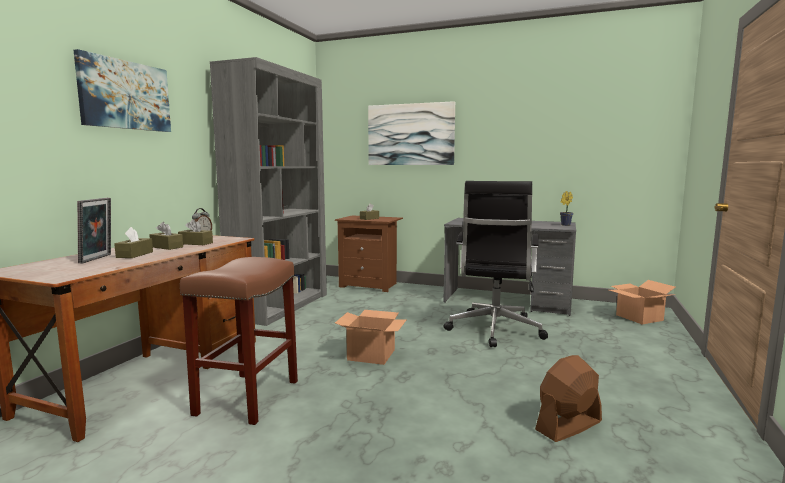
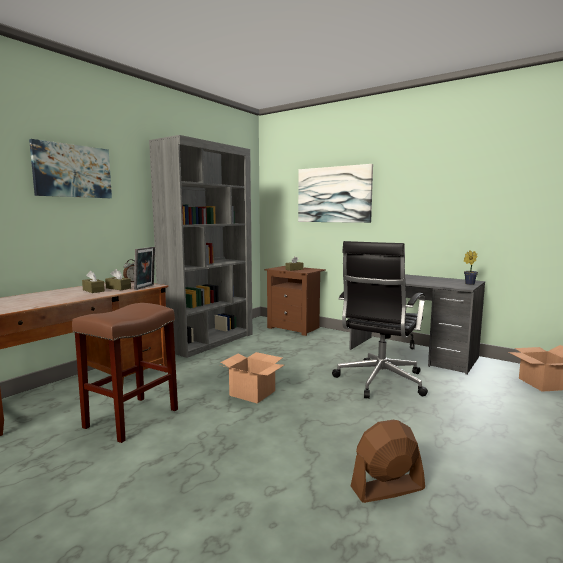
camera: 15 degrees right, 0 degrees up
picture frame [77,198,111,264] -> picture frame moved to [134,247,155,290]
brown tissue box [114,227,153,258] -> none

